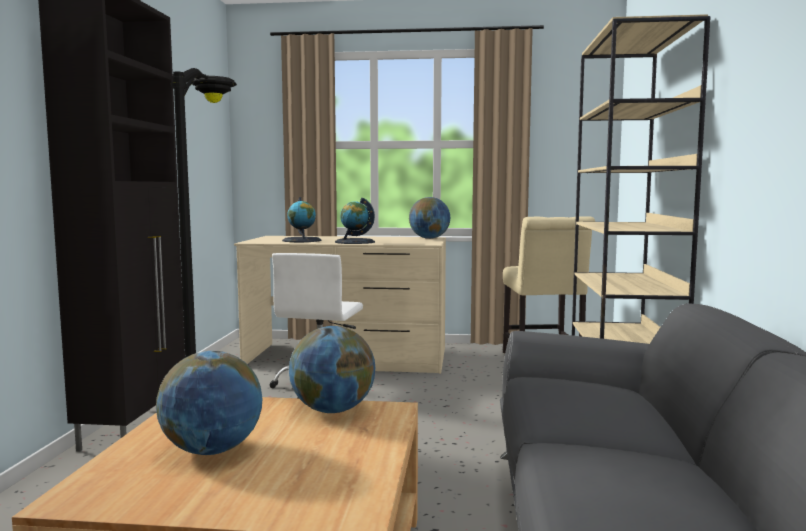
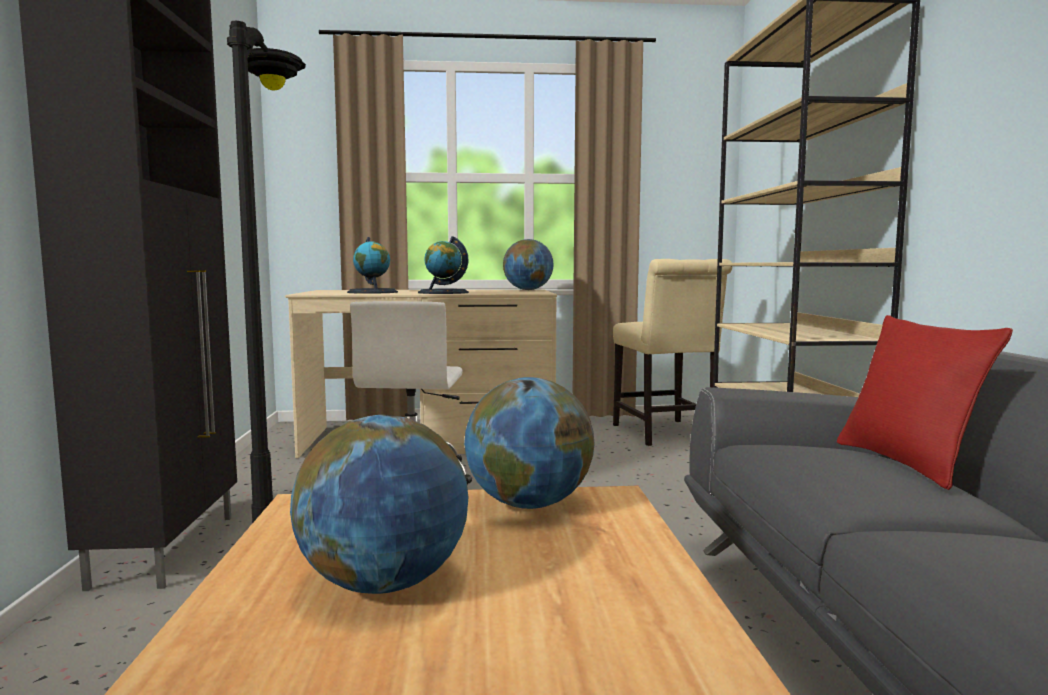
camera: 10 degrees left, 0 degrees up
none -> red pillow [837,315,1013,490]

